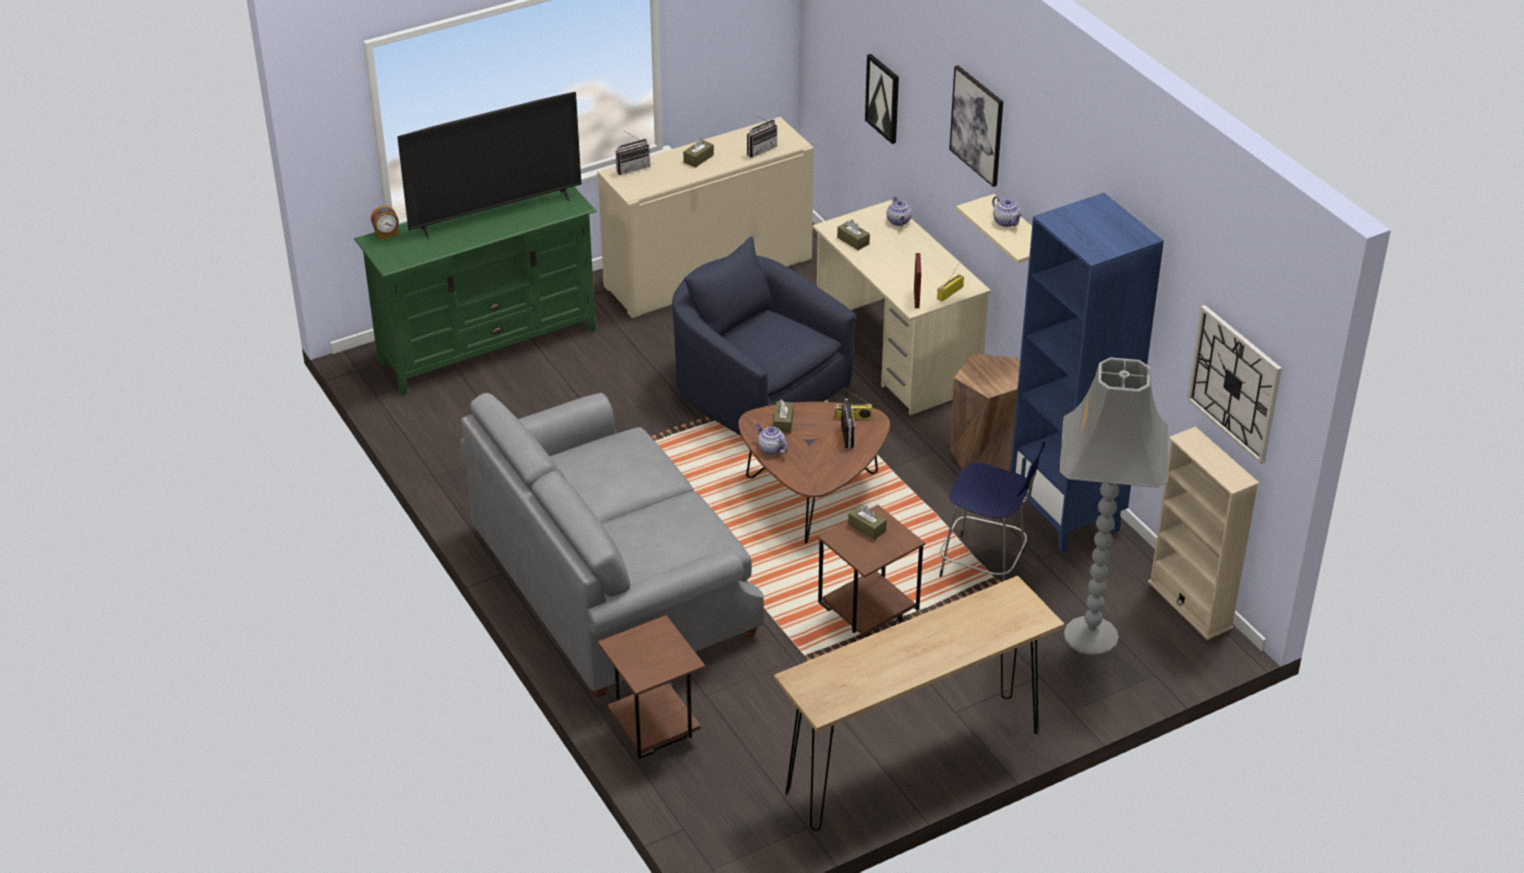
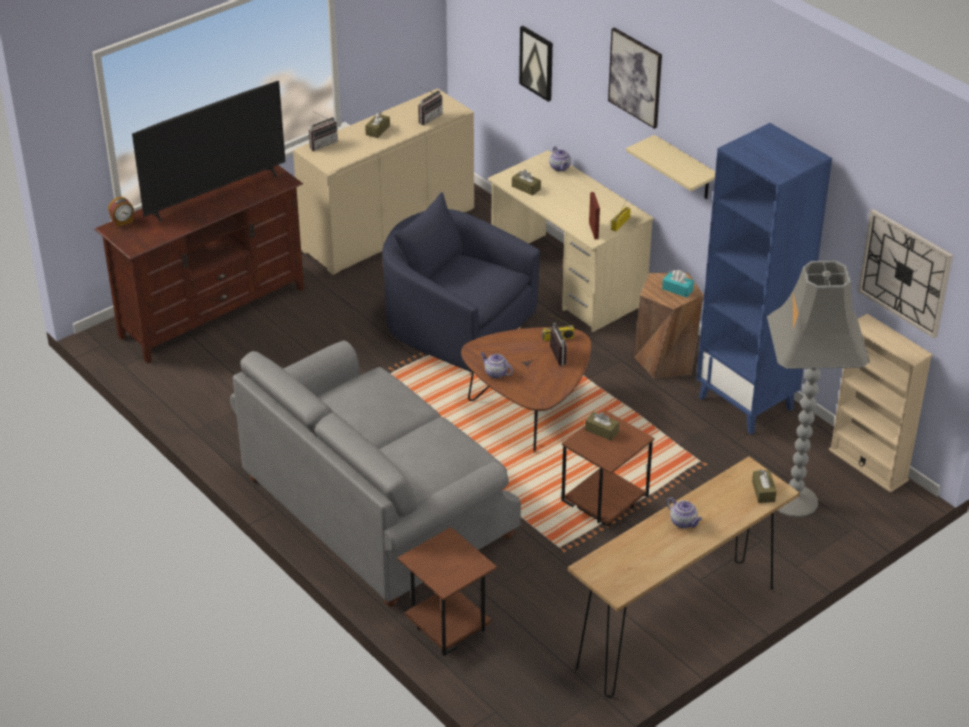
camera: 10 degrees left, 0 degrees up
green tv stand [354,187,597,395] -> brown tv stand [94,165,304,363]
brown tissue box [774,400,794,433] -> brown tissue box moved to [752,470,776,503]
blue stool [939,441,1045,581] -> none
teapot [992,196,1022,227] -> teapot moved to [667,497,702,528]
none -> turquoise tissue box [662,270,694,298]

